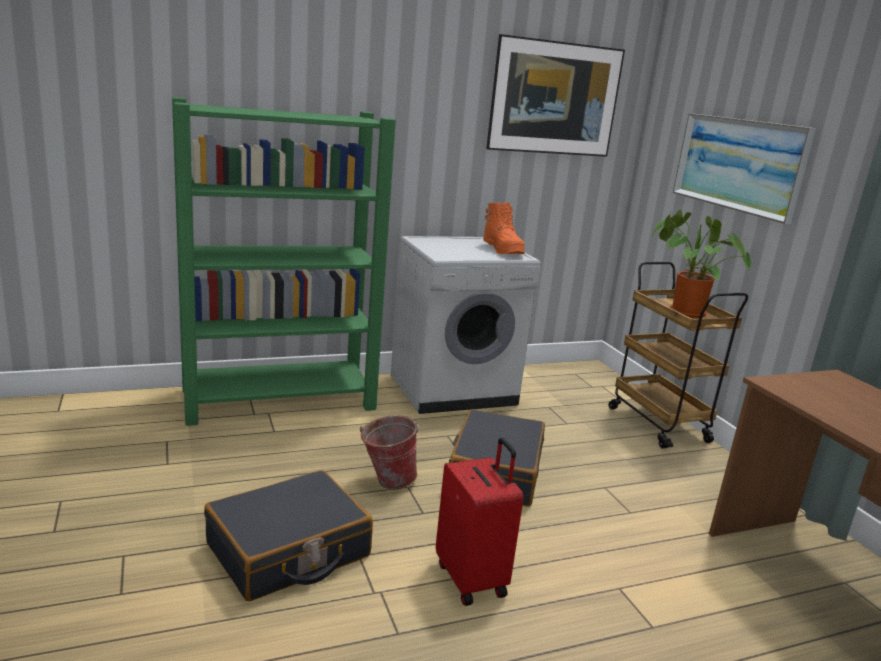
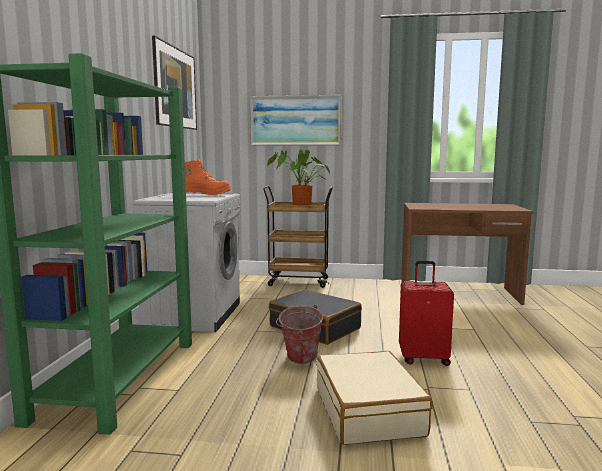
camera: 60 degrees left, 10 degrees down
black suitcase [204,470,373,601] -> beige suitcase [316,351,433,445]

